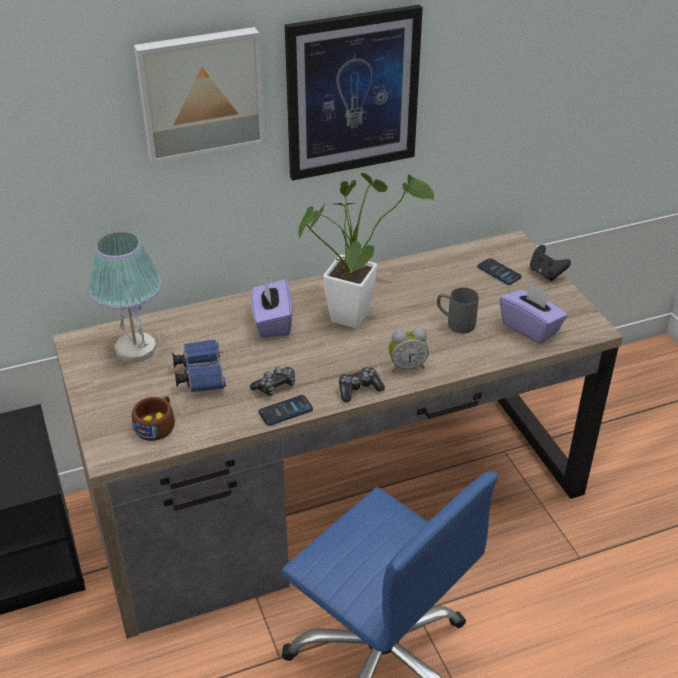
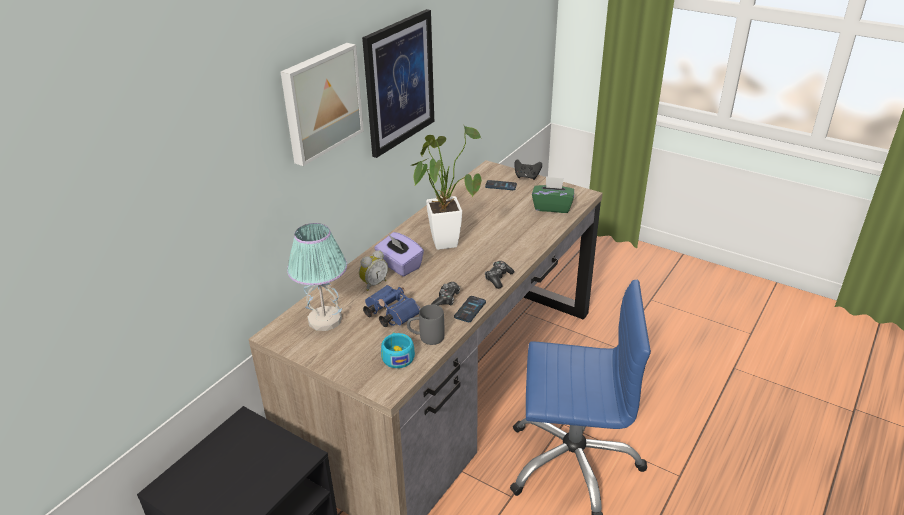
camera: 35 degrees left, 5 degrees down
brown cup [132,396,175,441] -> turquoise cup [381,332,415,368]
alarm clock [389,327,429,372] -> alarm clock moved to [359,250,388,291]
grey mug [437,287,479,333] -> grey mug moved to [407,304,445,345]
purple tissue box [500,283,568,344] -> green tissue box [532,176,574,213]

